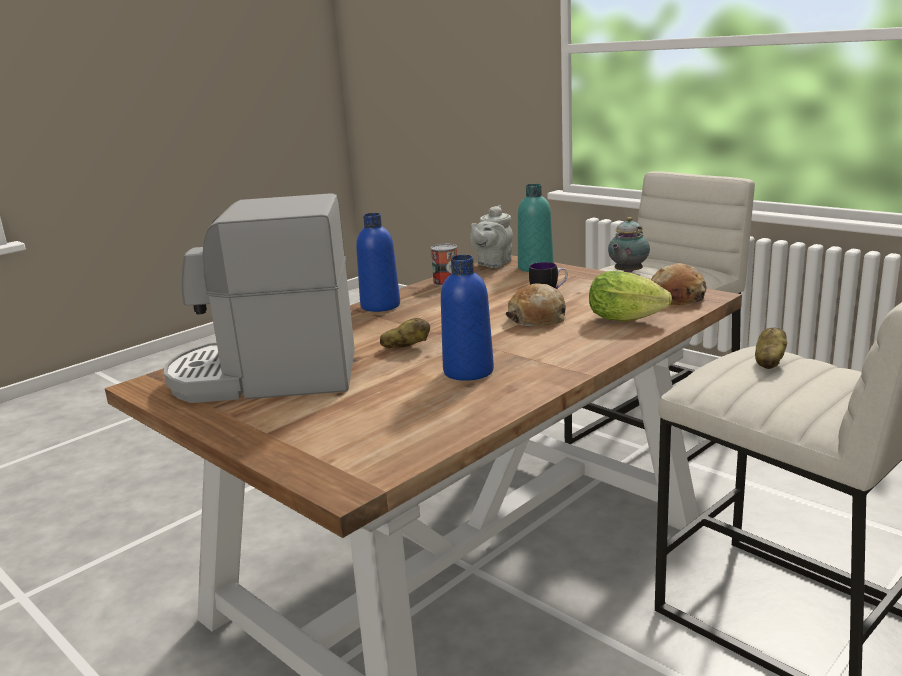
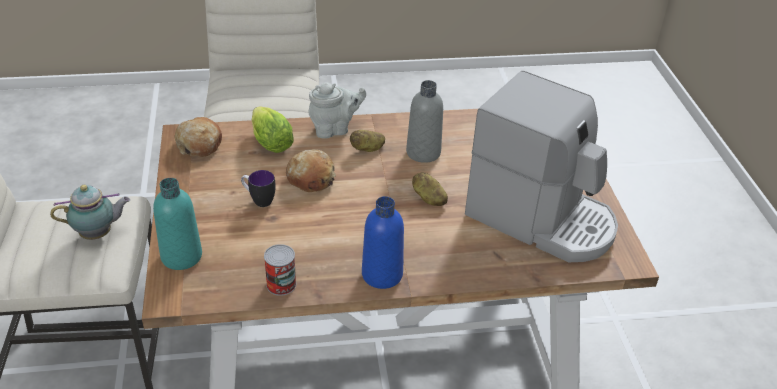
camera: 145 degrees left, 20 degrees up
blue bottle [441,255,494,381] -> grey bottle [406,80,443,163]
grey teapot [470,205,513,268] -> grey teapot moved to [308,82,366,139]
potato [755,328,787,369] -> potato moved to [350,130,385,152]

